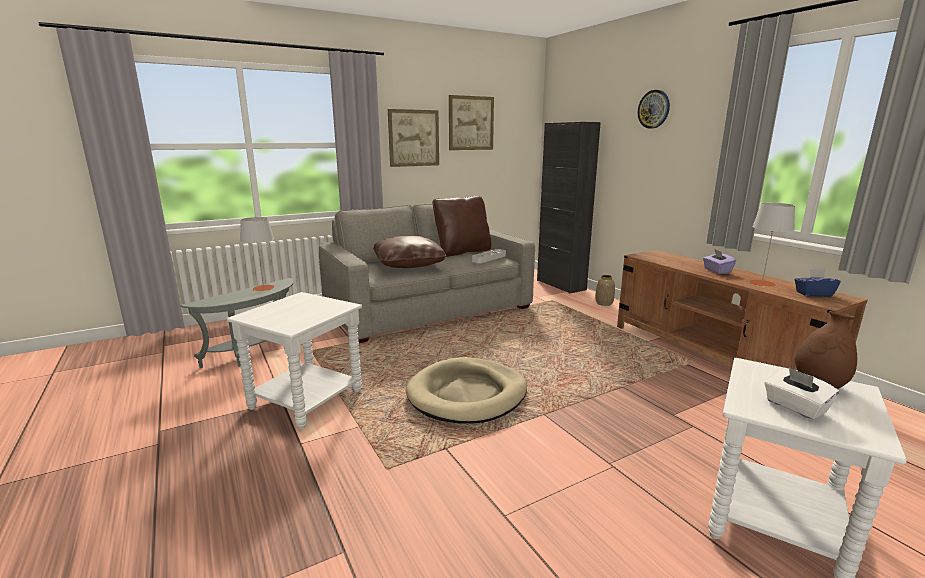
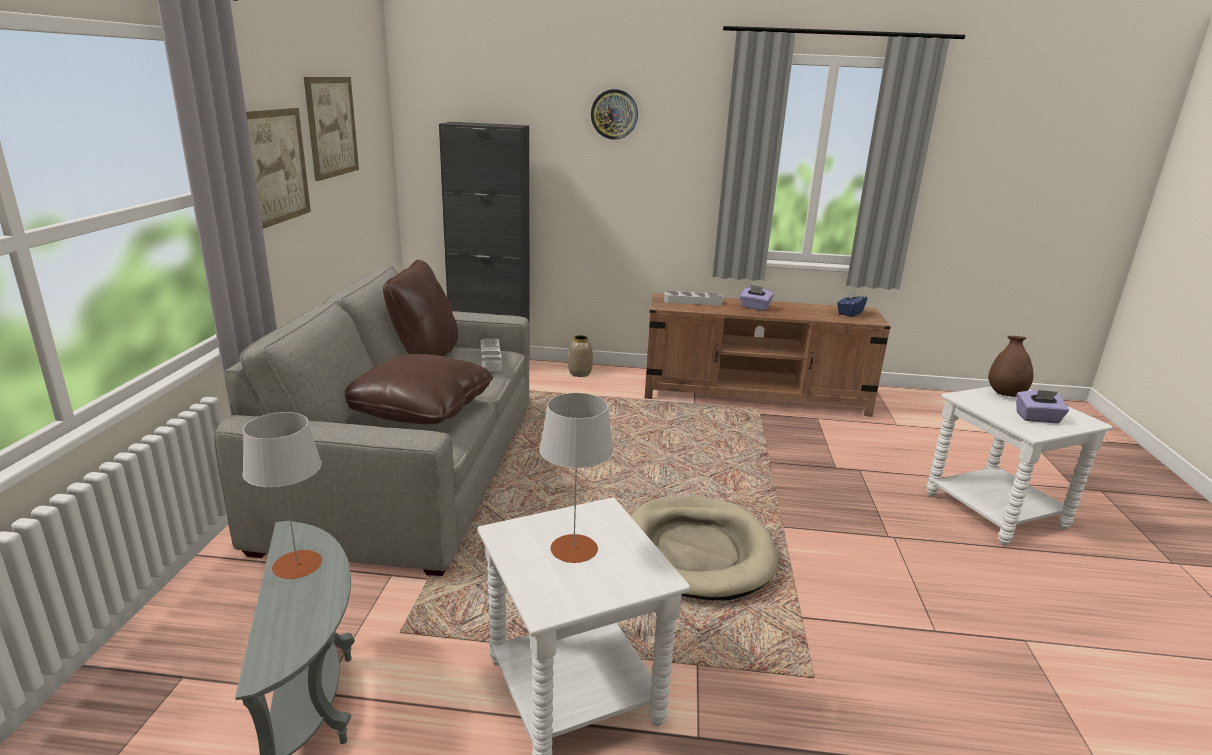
camera: 55 degrees left, 5 degrees up
grey table lamp [749,203,795,287] -> grey table lamp moved to [540,393,614,563]
white tissue box [764,367,839,420] -> purple tissue box [1016,390,1069,423]
none -> grey tray [664,291,723,306]

